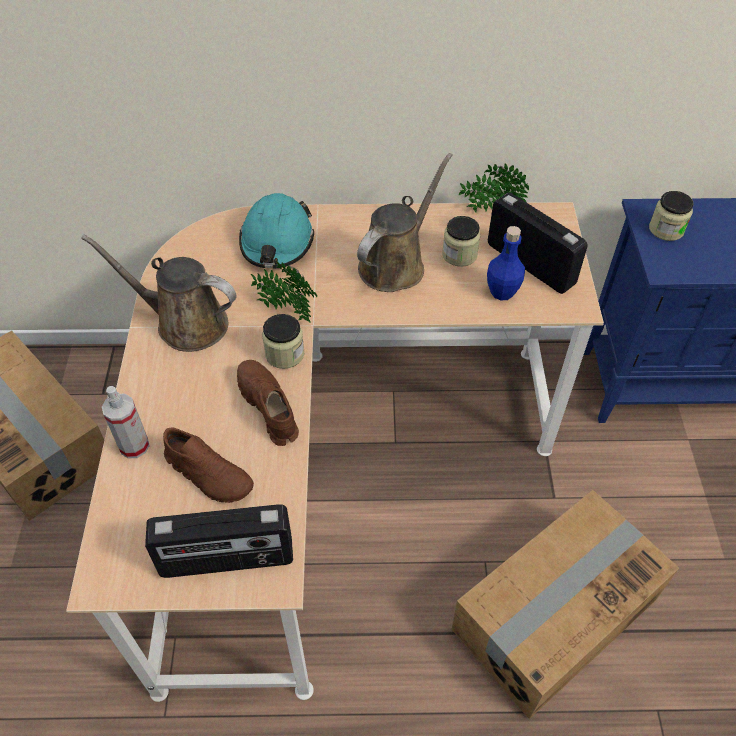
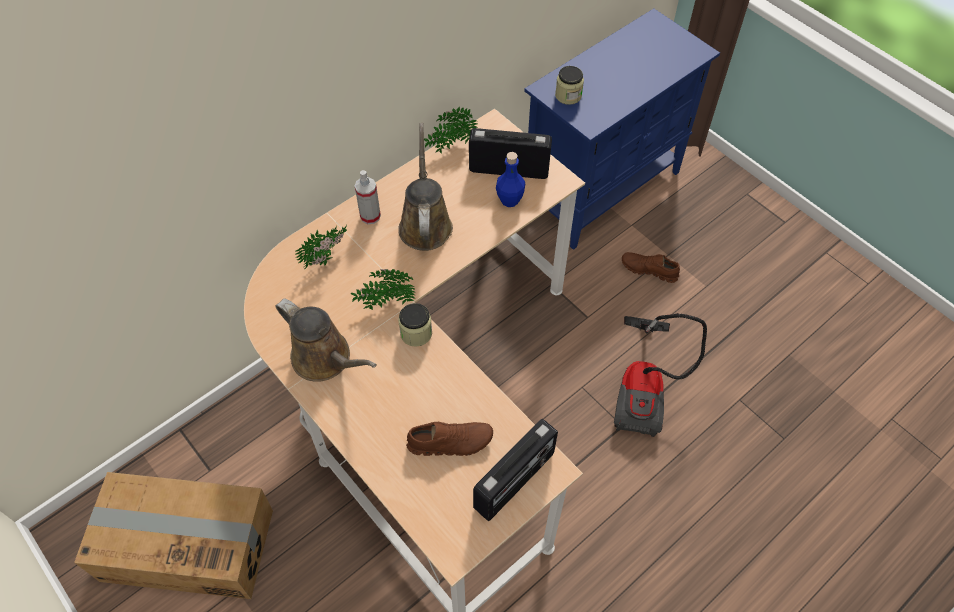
camera: 40 degrees left, 5 degrees up
brown watering can [81,235,237,352] -> brown watering can turned 120 degrees counterclockwise [276,298,377,382]
spray bottle [102,386,150,459] -> spray bottle moved to [355,170,381,224]
brown shoe [237,360,299,446] -> brown shoe moved to [622,252,680,283]
turquoise hard hat [239,193,314,269] -> potted plant [295,225,347,269]
jar [442,216,481,267] -> none
cardboard box [452,490,679,719] -> vacuum cleaner [614,313,707,437]

